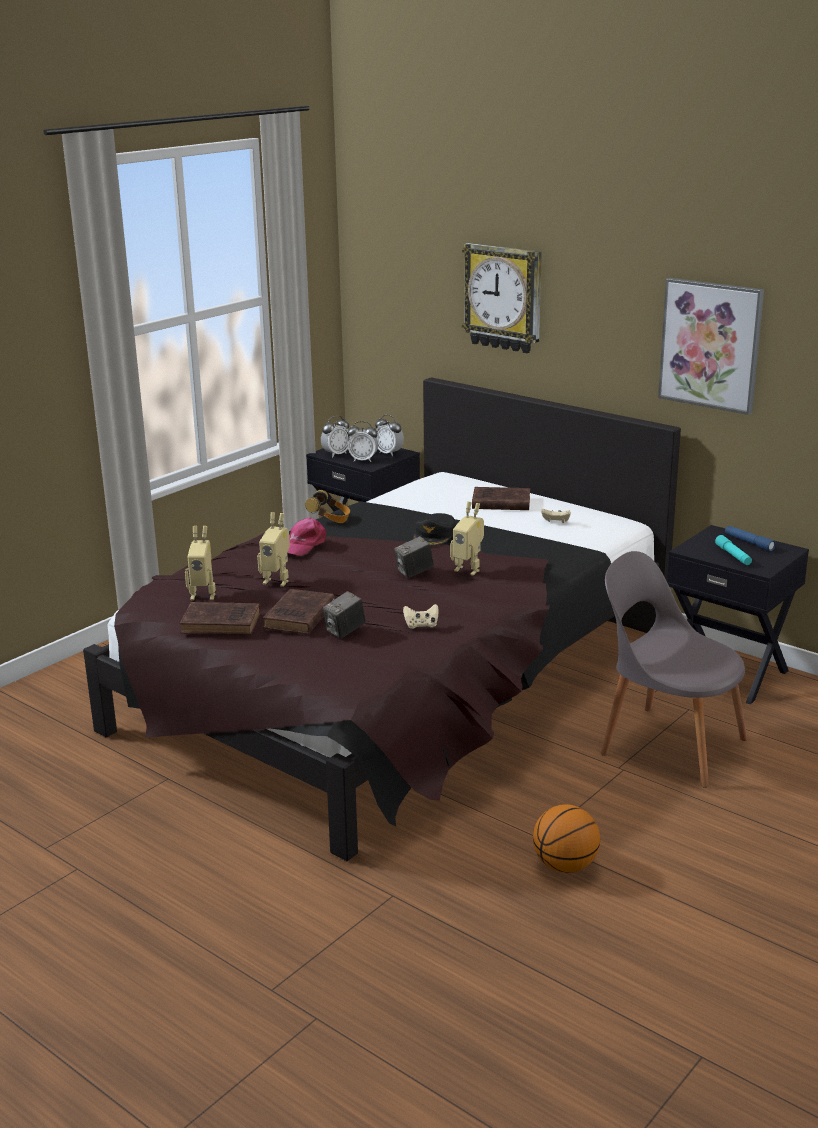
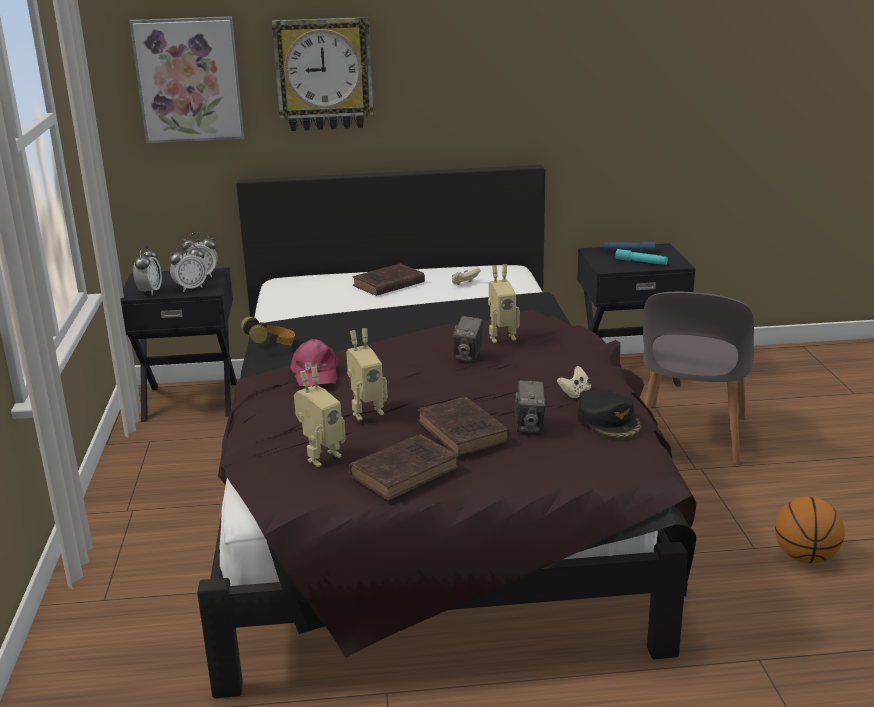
camera: 45 degrees left, 0 degrees up
black cap [413,513,456,546] -> black cap moved to [578,389,642,439]
grey chair [601,551,748,788] -> grey chair turned 60 degrees counterclockwise [643,292,754,465]
picture [658,278,764,415] -> picture moved to [129,16,244,143]

